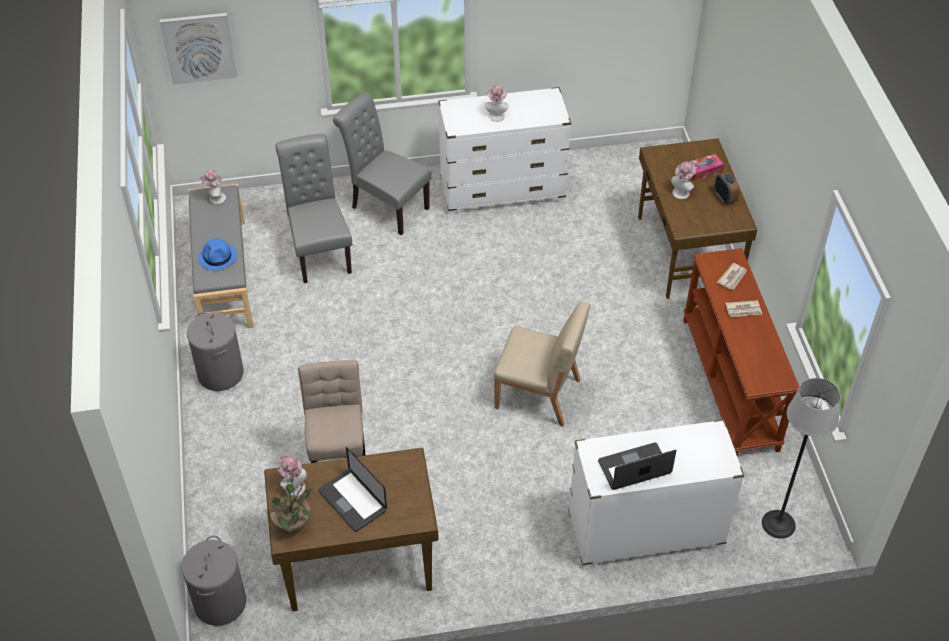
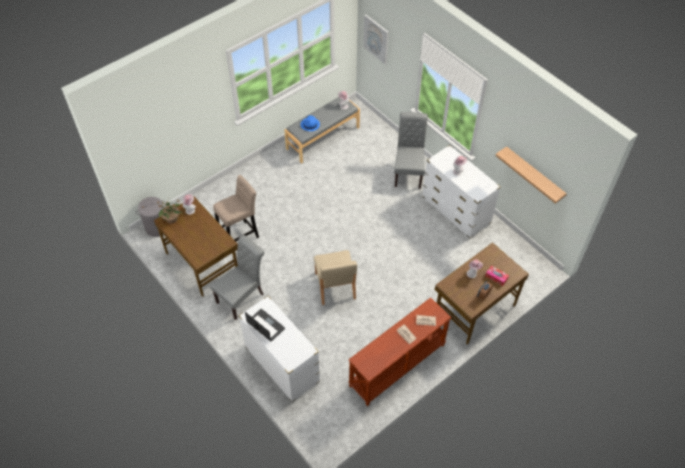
camera: 60 degrees right, 5 degrees up
grey laundry basket [187,312,244,391] -> none
grey chair [275,134,352,283] -> grey chair moved to [210,235,265,320]
laptop [318,447,387,532] -> none
floor lamp [762,378,840,539] -> none
none -> shelf [495,146,567,204]

